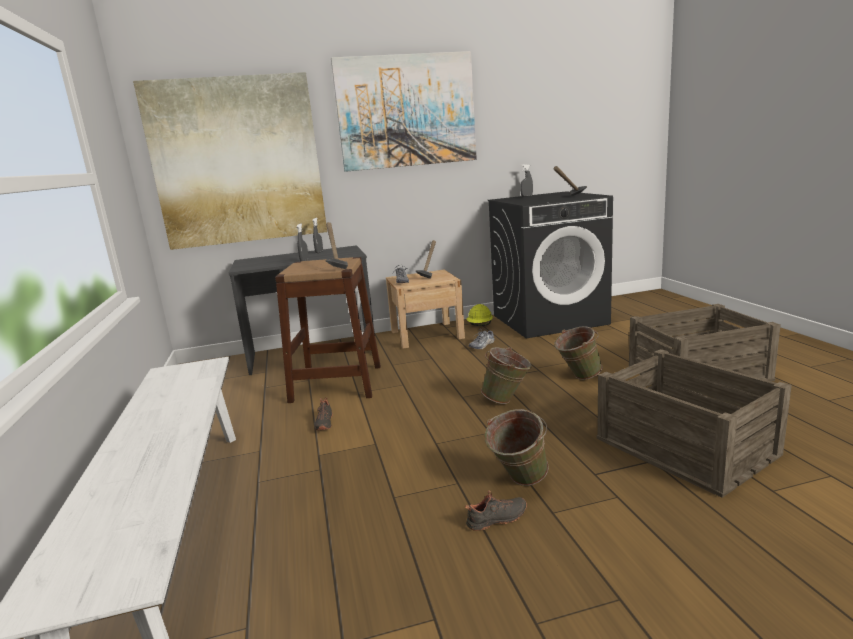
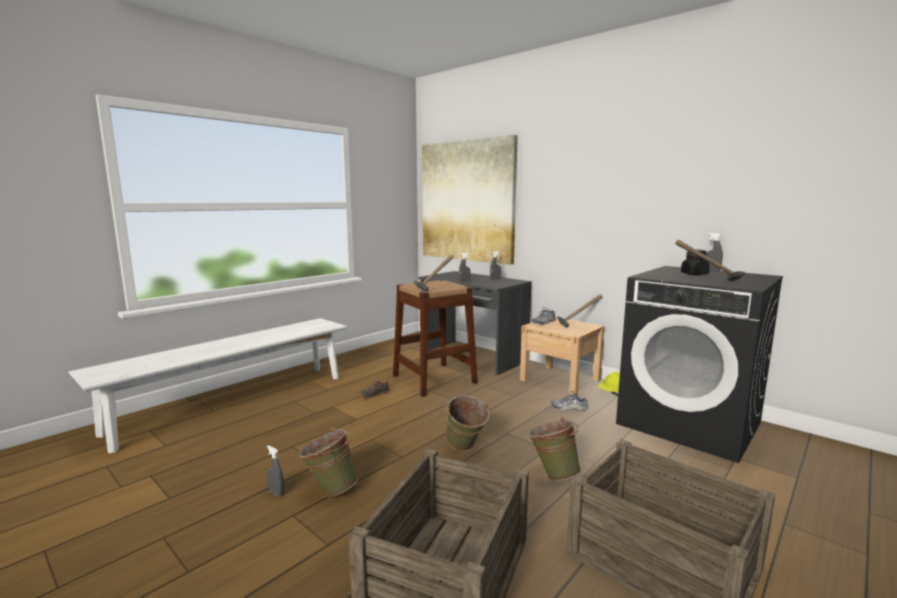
camera: 55 degrees right, 5 degrees down
picture [331,51,477,172] -> none
black shoe [465,490,527,531] -> grey spray bottle [267,446,284,497]
none -> black jar [681,250,710,275]

